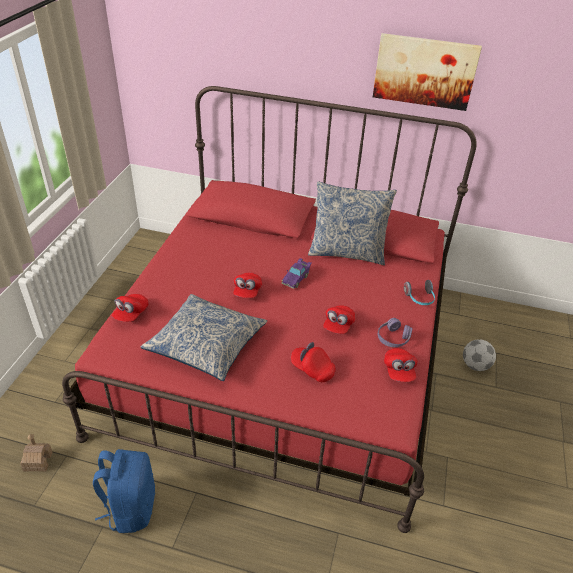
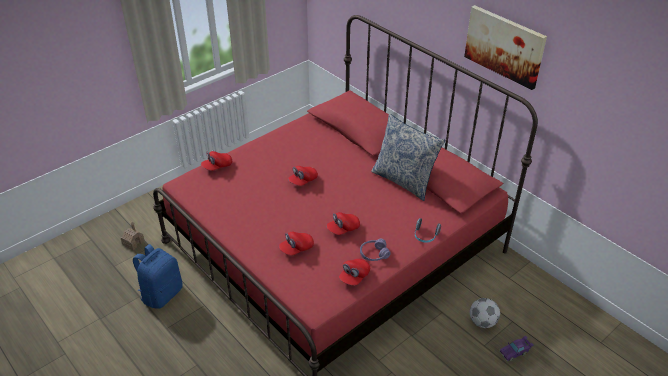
camera: 35 degrees right, 0 degrees up
pillow [141,294,267,381] -> none
purple toy car [281,258,312,289] -> purple toy car moved to [499,336,533,362]
red cap [291,342,335,382] -> red cap turned 105 degrees counterclockwise [279,232,314,255]

